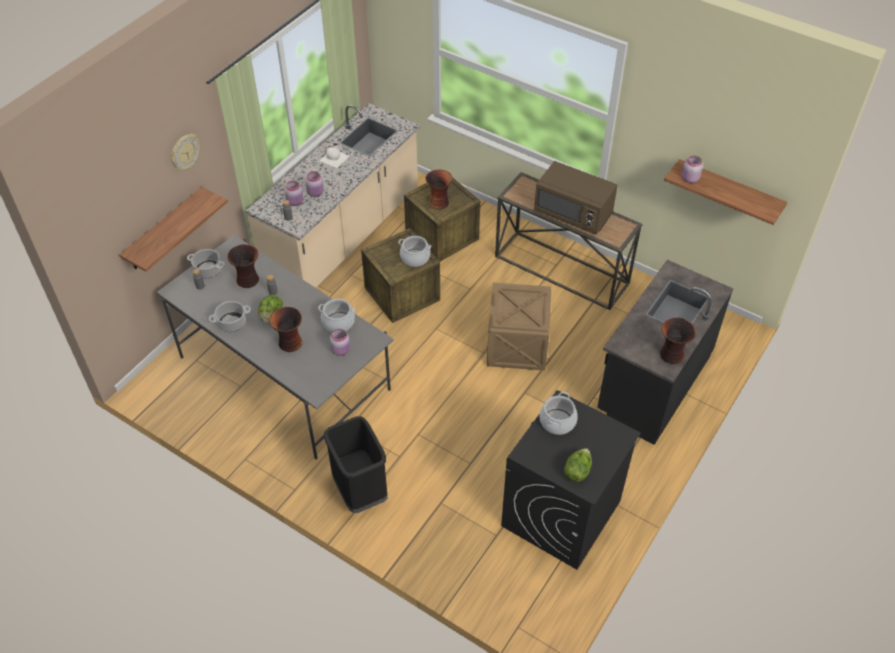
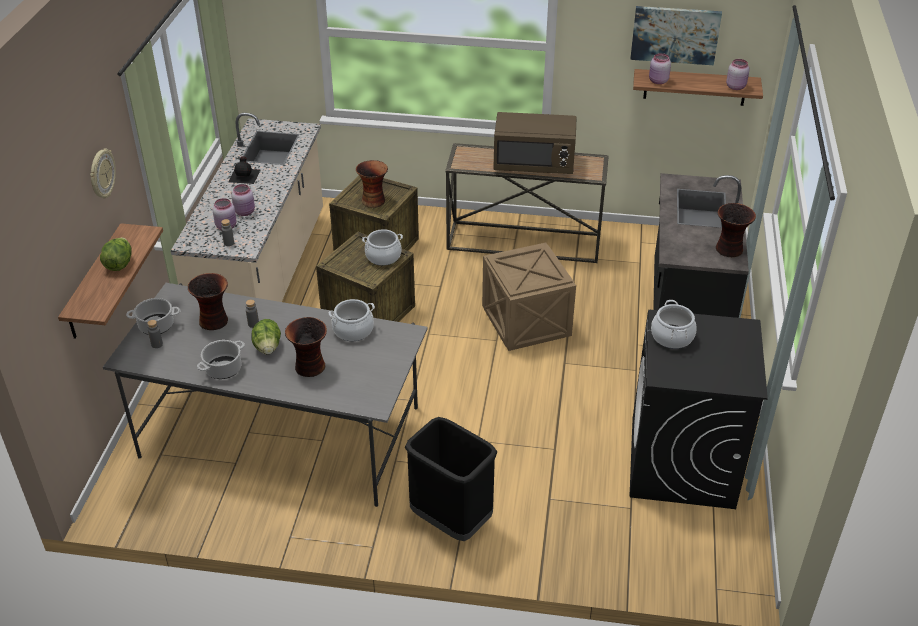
camera: 25 degrees left, 10 degrees down
white bottle [320,143,349,168] -> black bottle [228,156,260,184]
pink jar [330,329,350,356] -> pink jar moved to [726,59,750,90]
lettuce [564,448,592,482] -> lettuce moved to [100,237,132,271]
none -> picture [630,6,722,65]

